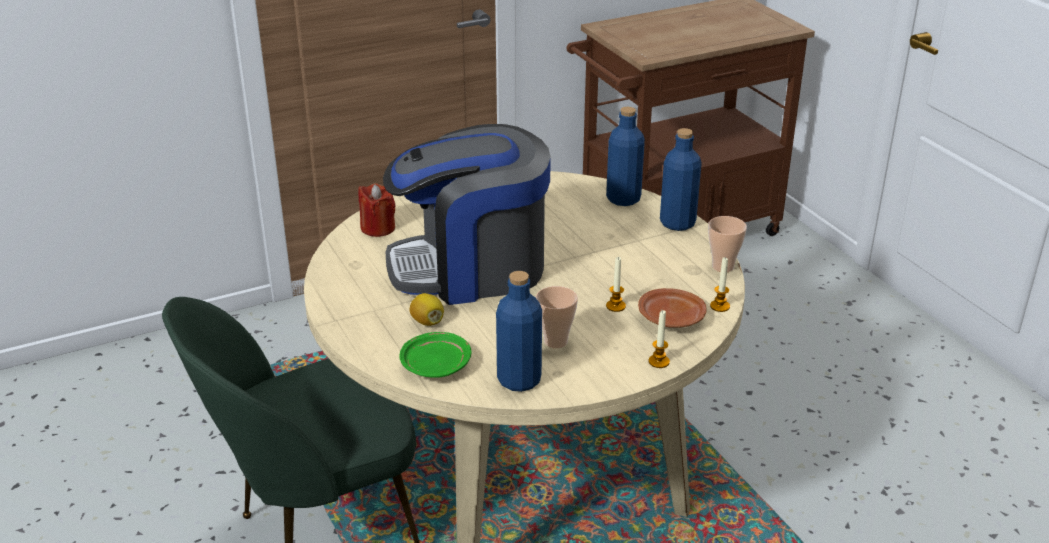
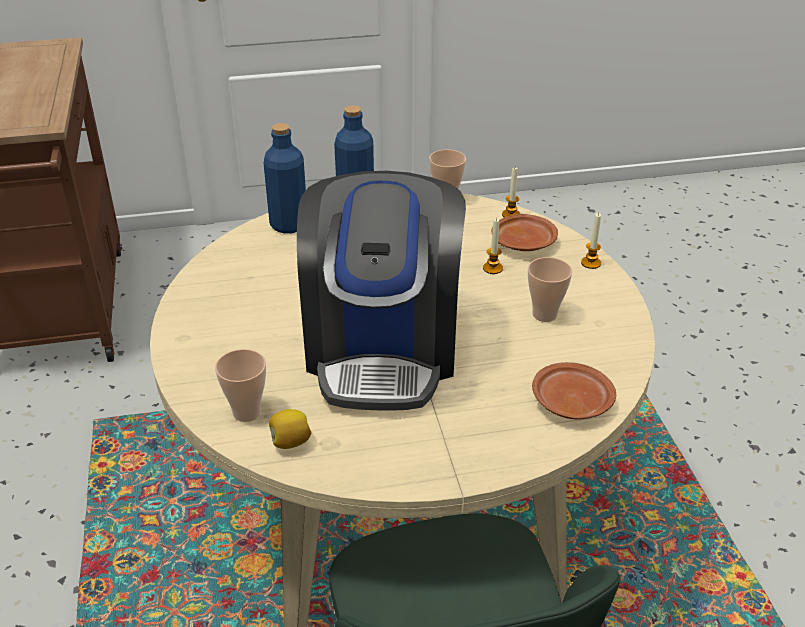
camera: 75 degrees left, 5 degrees up
red candle [358,183,396,237] -> cup [215,349,266,422]
green plate [399,332,471,378] -> brown plate [532,362,616,420]
lemon [410,293,444,326] -> lemon moved to [269,409,312,449]
blue bottle [496,271,542,392] -> none

